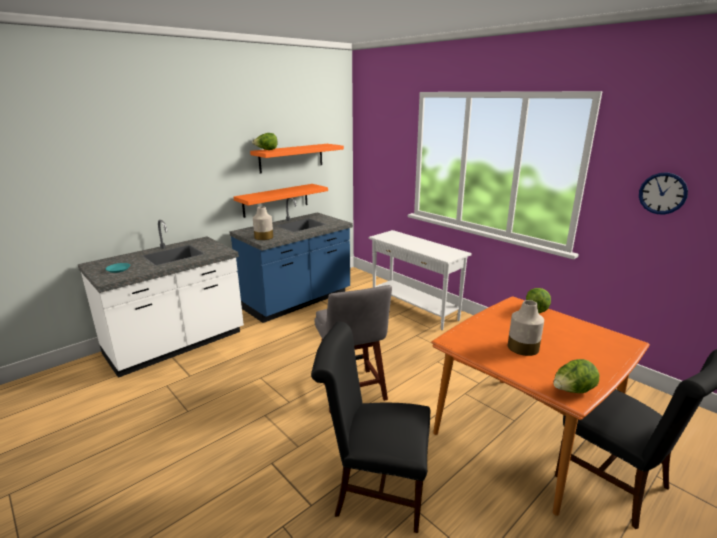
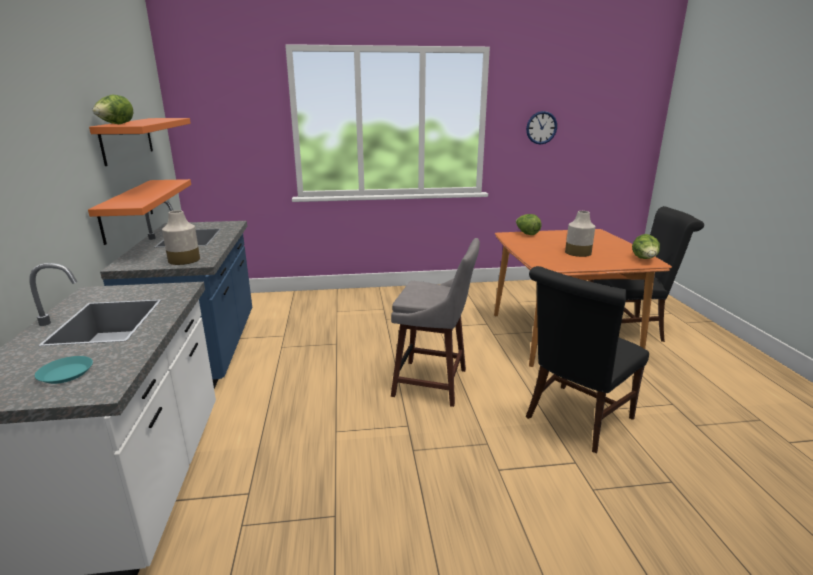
camera: 55 degrees left, 0 degrees up
white console table [369,230,472,330] -> none

